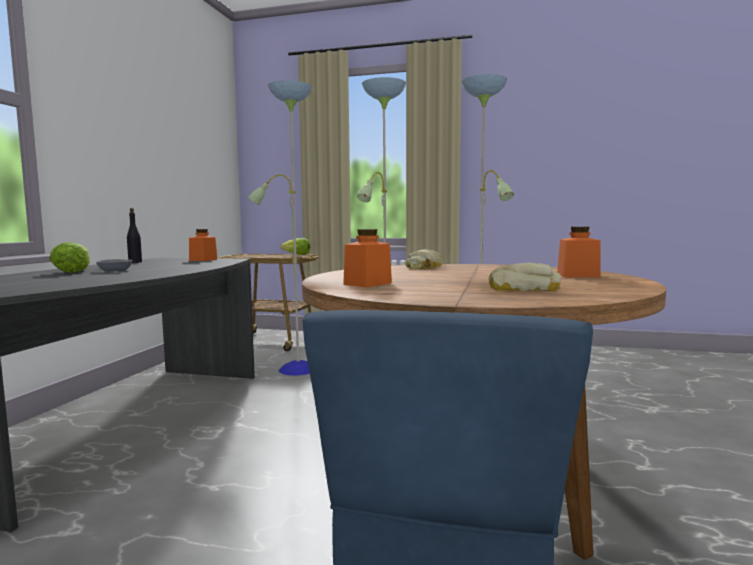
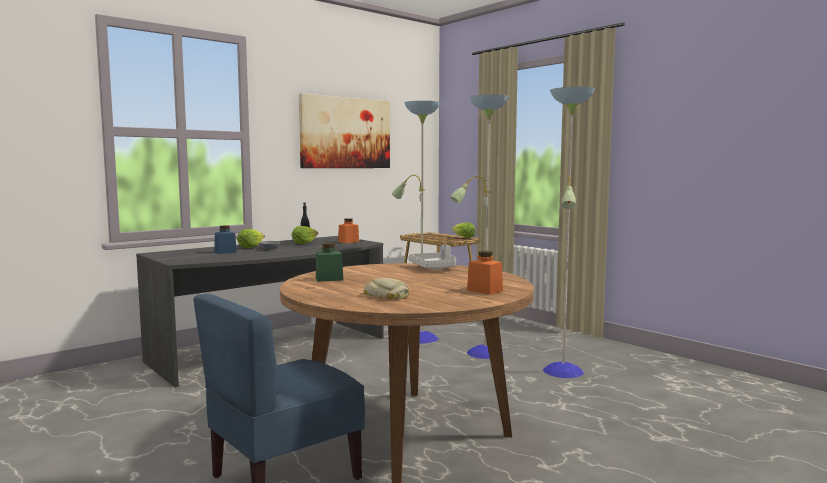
camera: 35 degrees right, 0 degrees up
orange jar [343,229,392,287] -> green jar [316,243,343,282]
bread [405,249,443,269] -> grey tray [408,245,456,269]
none -> blue jar [215,225,237,254]
none -> lettuce [292,226,318,244]
none -> picture [299,93,390,168]

